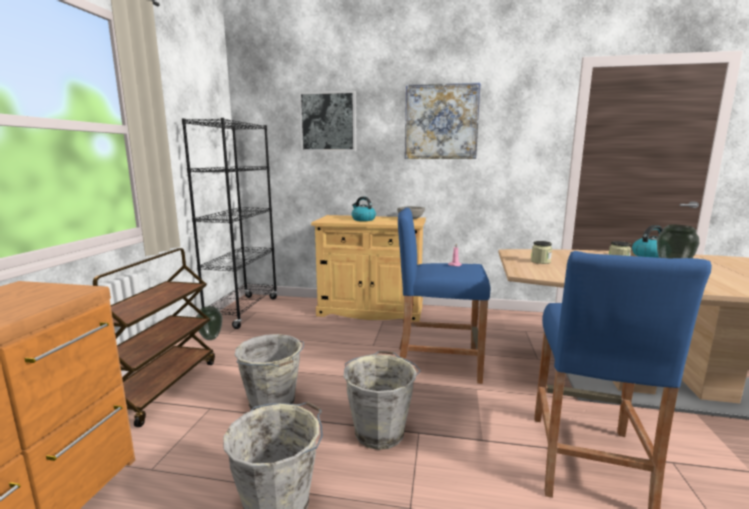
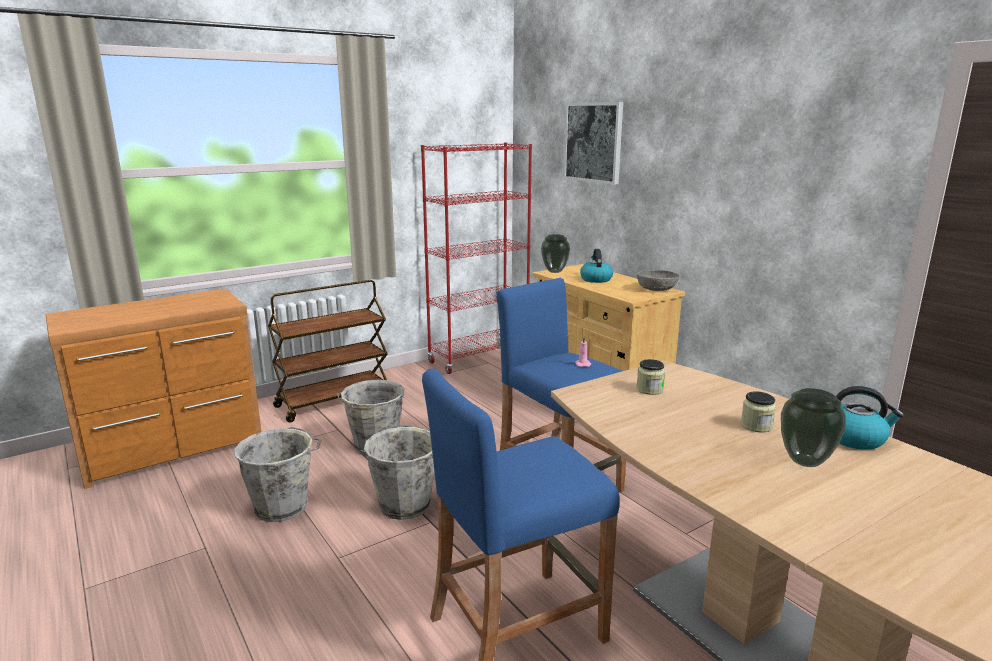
camera: 45 degrees right, 5 degrees up
black bookcase [182,118,277,329] -> red bookcase [421,143,532,374]
vase [196,306,223,340] -> vase moved to [541,234,570,273]
picture [405,83,480,159] -> none

